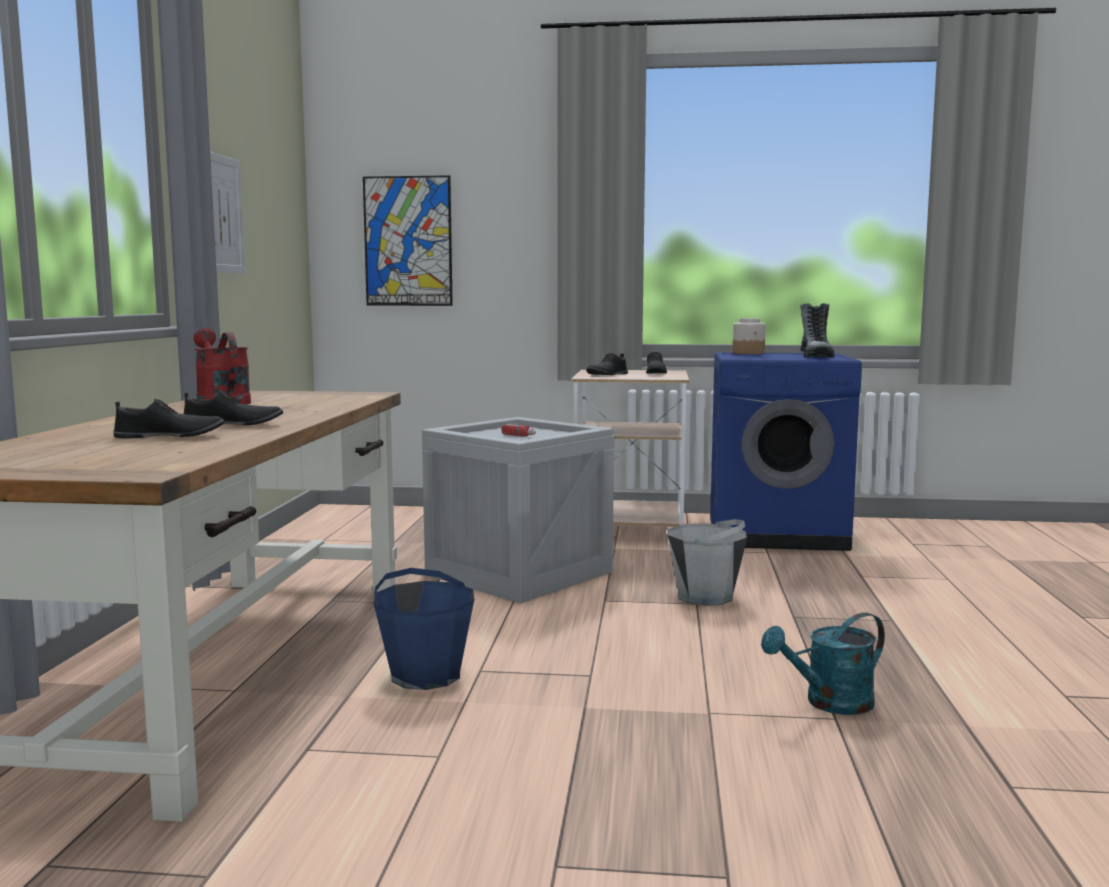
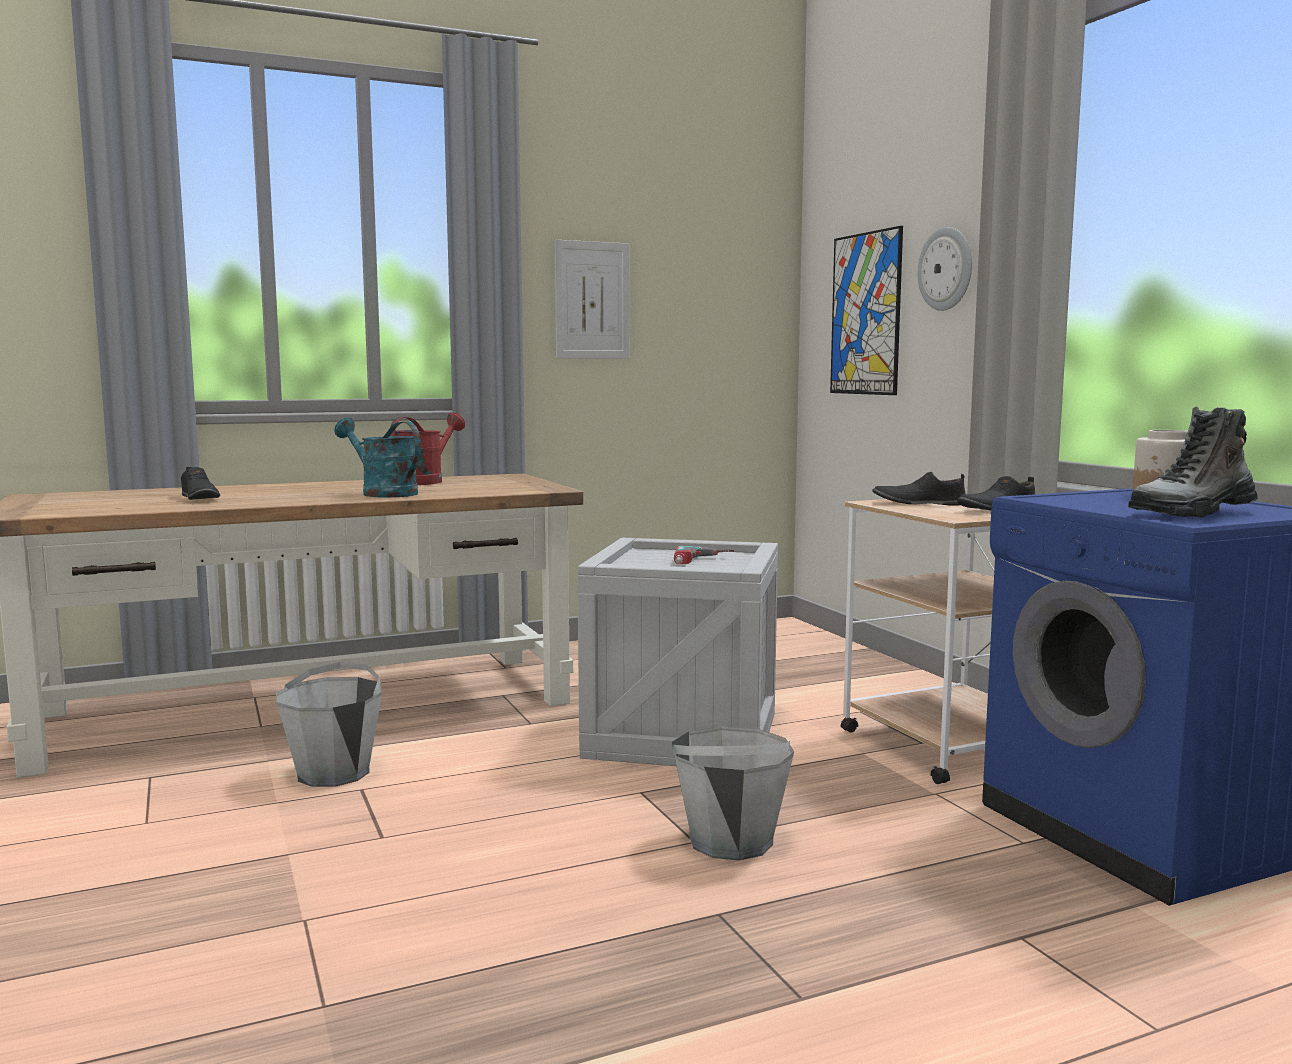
camera: 60 degrees right, 0 degrees up
black shoe [184,390,283,425] -> none
blue bucket [374,568,474,690] -> grey bucket [276,662,382,787]
turquoise watering can [761,612,885,715] -> turquoise watering can moved to [334,418,421,498]
none -> wall clock [918,227,972,311]

